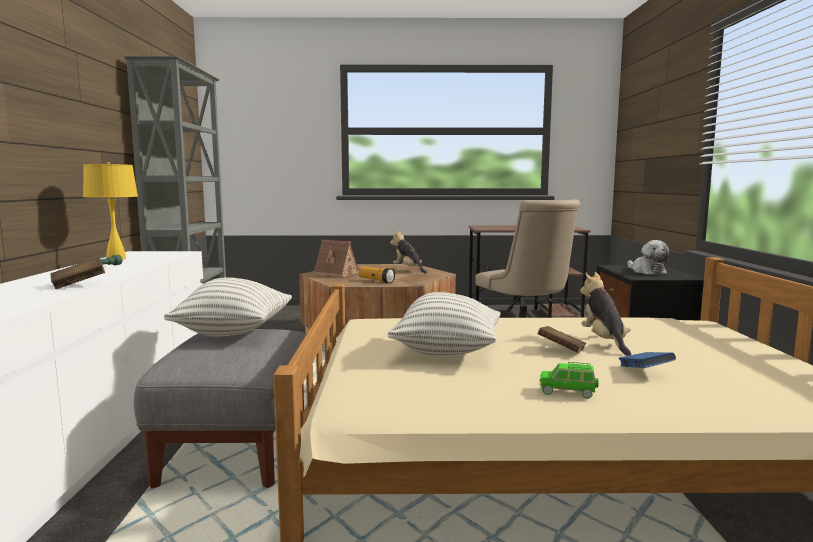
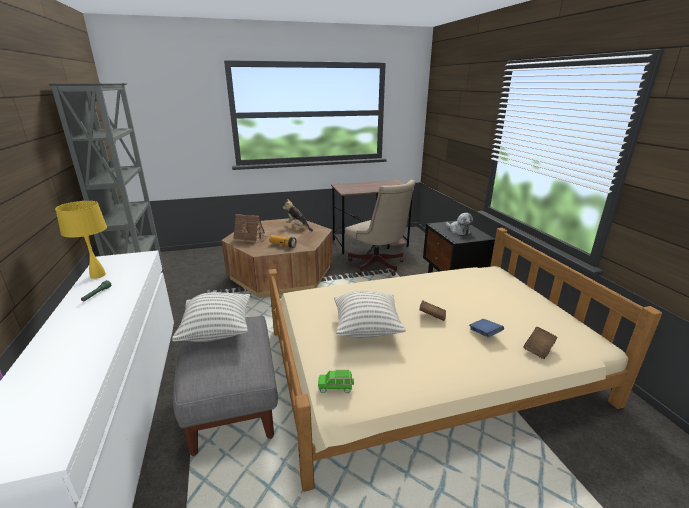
camera: 15 degrees left, 15 degrees up
brown book [50,257,105,289] -> brown book moved to [523,327,558,359]
green toy car [540,362,599,399] -> green toy car moved to [318,370,354,393]
plush toy [580,272,631,356] -> none

